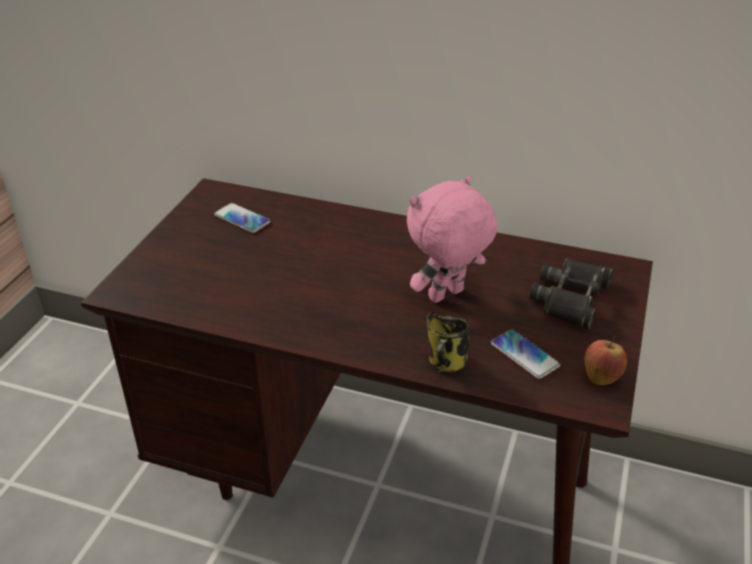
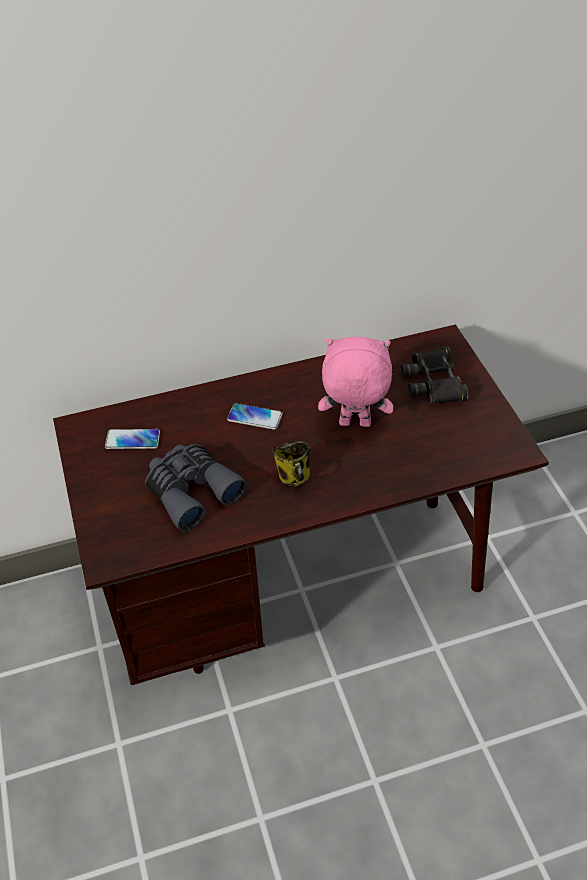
camera: 35 degrees left, 10 degrees up
pink plush toy [407,176,498,303] -> pink plush toy turned 75 degrees clockwise [318,337,393,427]
mug [427,312,469,373] -> mug moved to [273,441,310,486]
phone [491,329,560,379] -> phone moved to [227,403,283,430]
apple [585,336,627,385] -> none
none -> grey binoculars [145,444,247,532]

